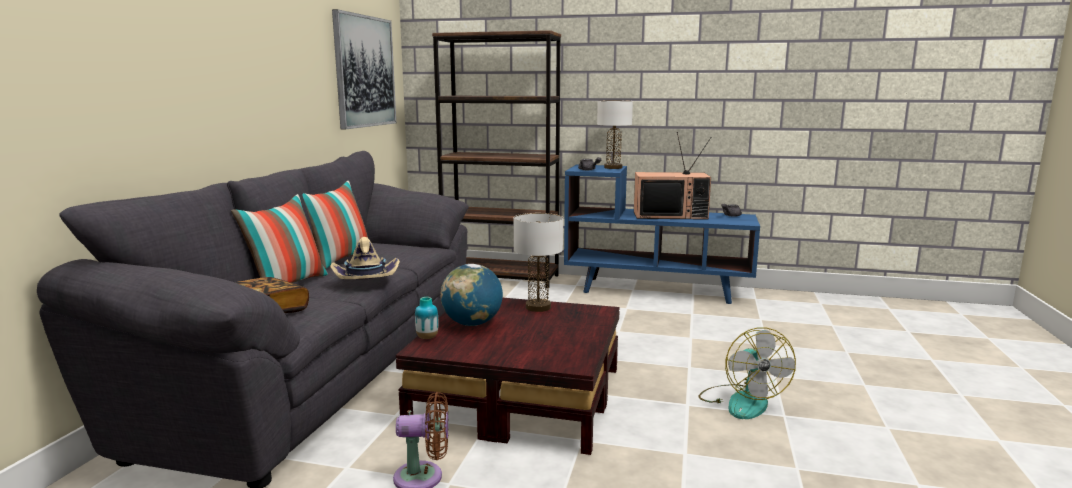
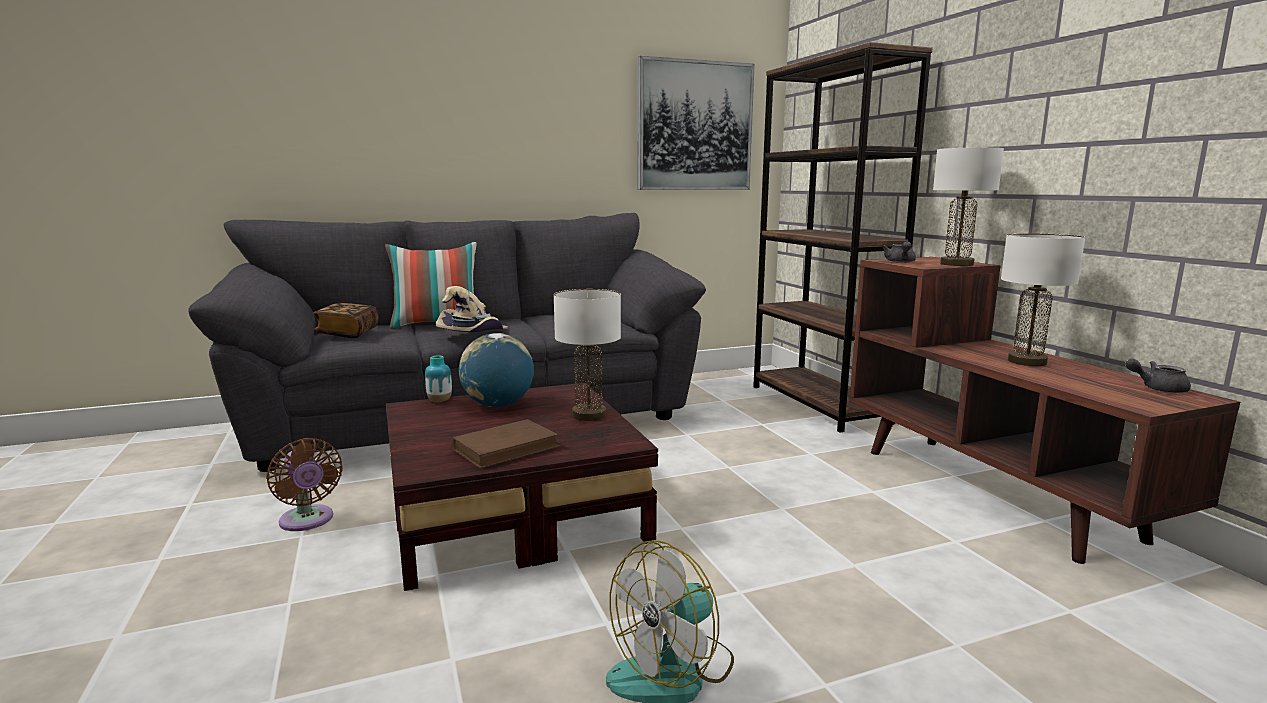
camera: 55 degrees right, 0 degrees up
pillow [302,181,368,269] -> none
blue tv stand [564,165,760,304] -> brown tv stand [850,257,1240,564]
television [634,132,712,220] -> table lamp [1001,233,1085,366]
none -> brown book [452,419,560,469]

